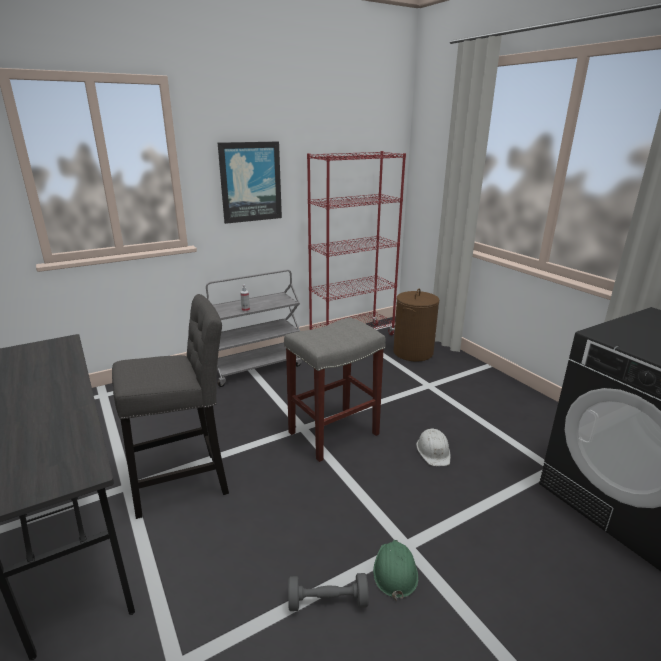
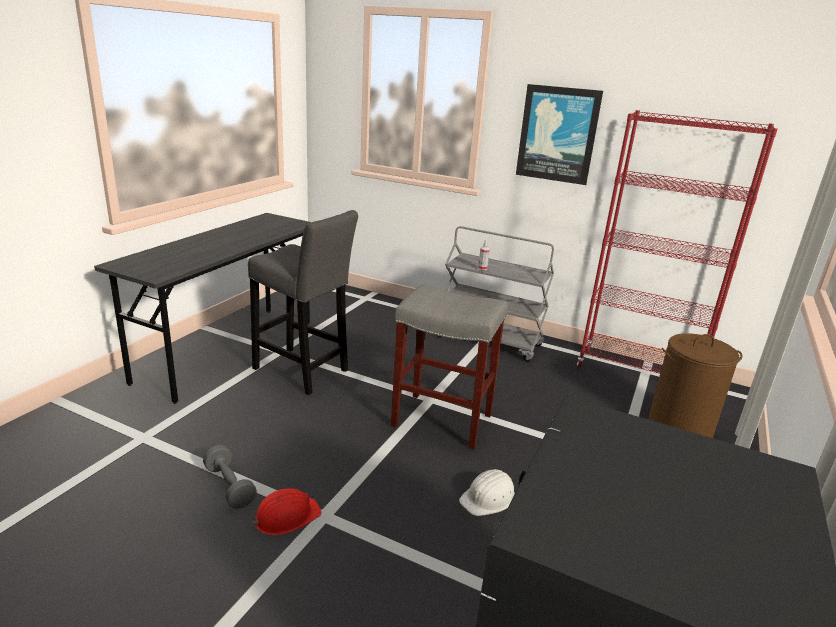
camera: 55 degrees right, 0 degrees up
green hard hat [373,540,418,601] -> red hard hat [252,488,321,535]

